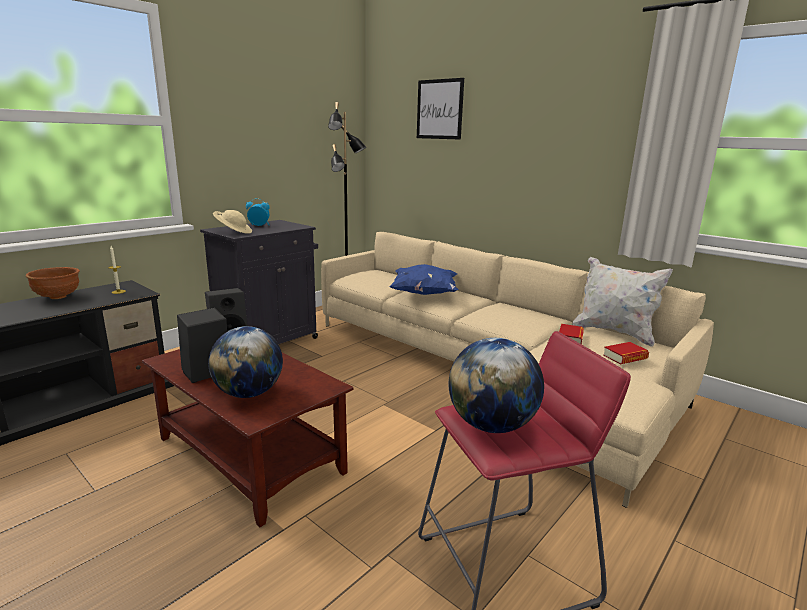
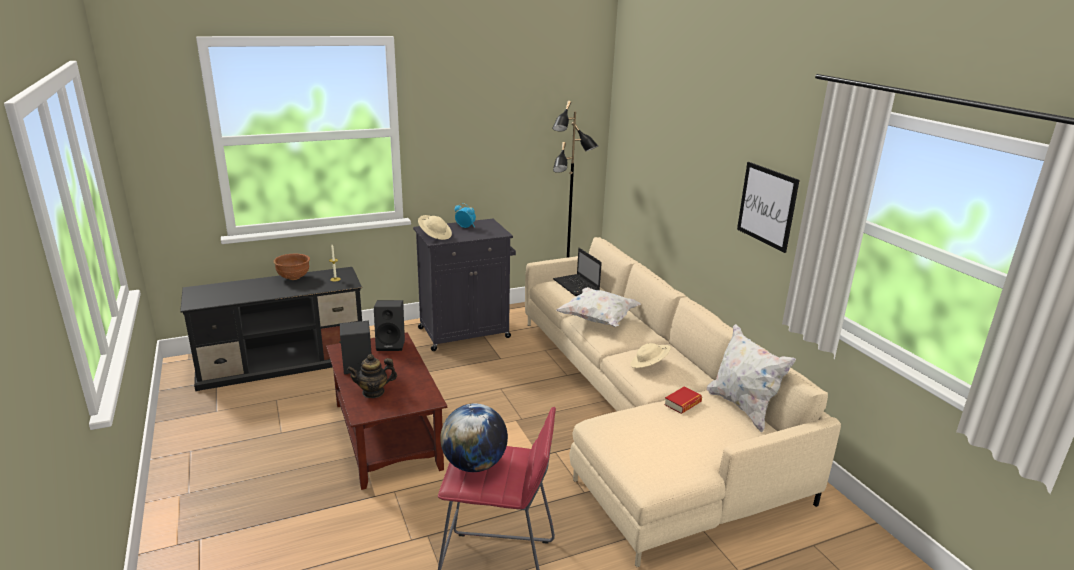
camera: 25 degrees right, 5 degrees up
globe [208,326,283,398] -> teapot [347,354,397,398]
blue pillow [389,264,459,295] -> white pillow [556,287,641,327]
picture [417,78,464,140] -> picture moved to [737,162,800,253]
book [603,342,649,364] -> none
none -> laptop [553,248,602,296]
none -> beige hat [631,343,671,368]

